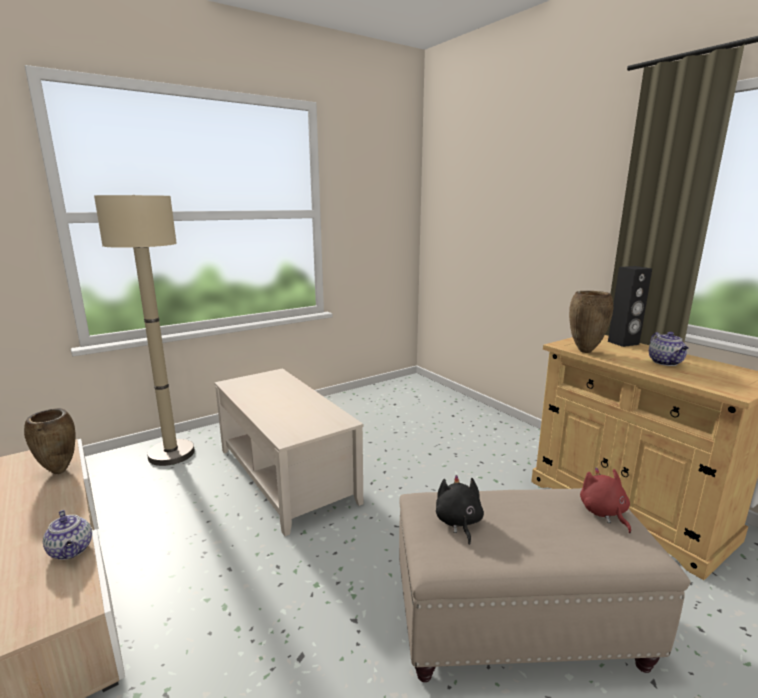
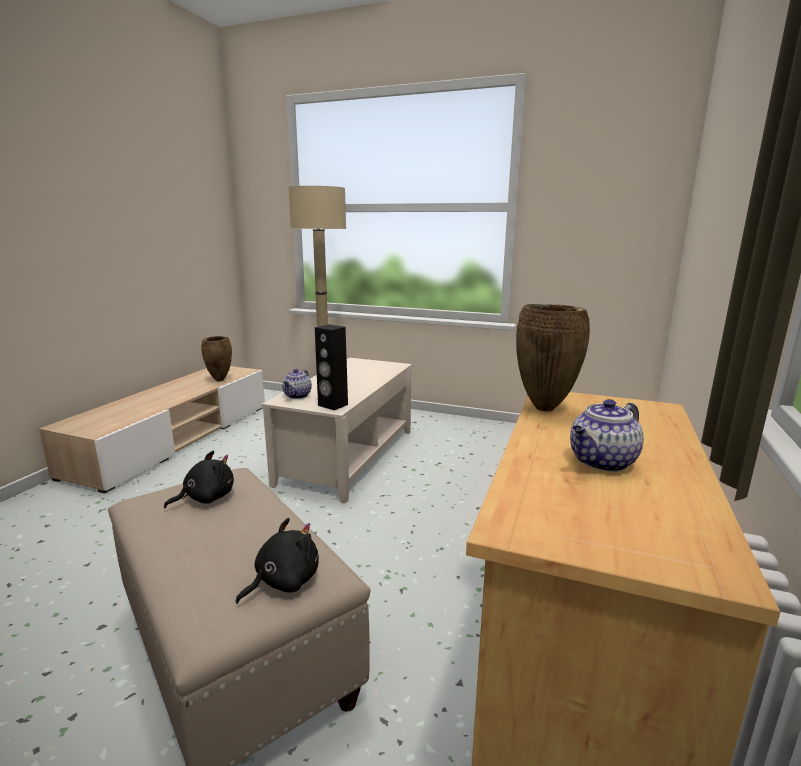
camera: 55 degrees right, 0 degrees up
teapot [43,510,92,560] -> teapot moved to [282,369,312,399]
red plush toy [580,467,631,533] -> black plush toy [236,518,319,604]
black speaker [608,266,652,347] -> black speaker moved to [315,324,348,410]

